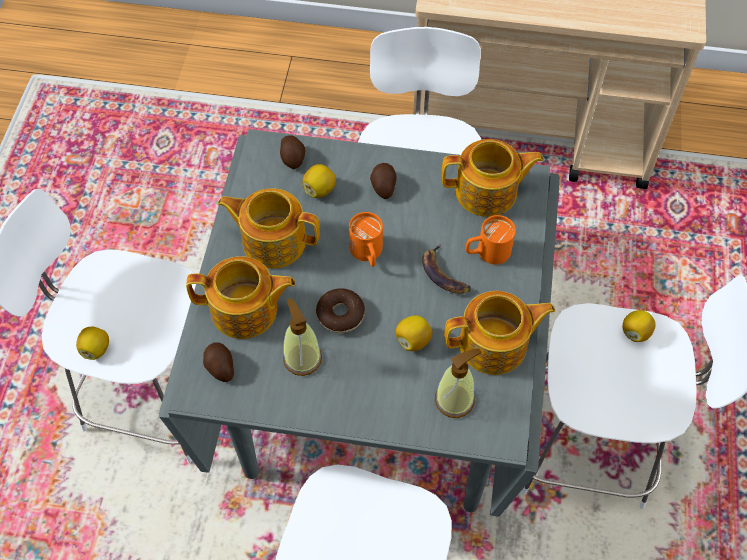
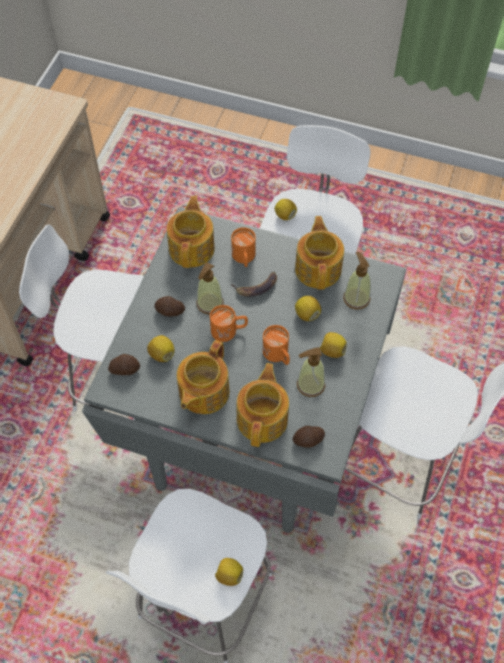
camera: 80 degrees left, 0 degrees up
donut [316,288,365,333] -> orange mug [263,325,290,365]
none -> soap dispenser [196,262,224,314]
none -> lemon [320,332,347,358]

